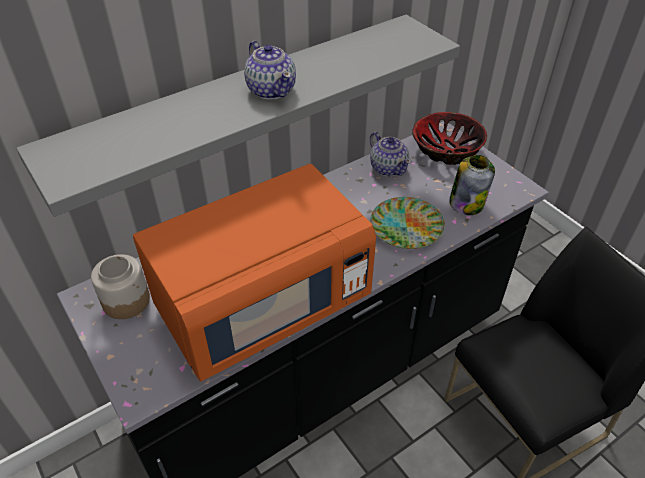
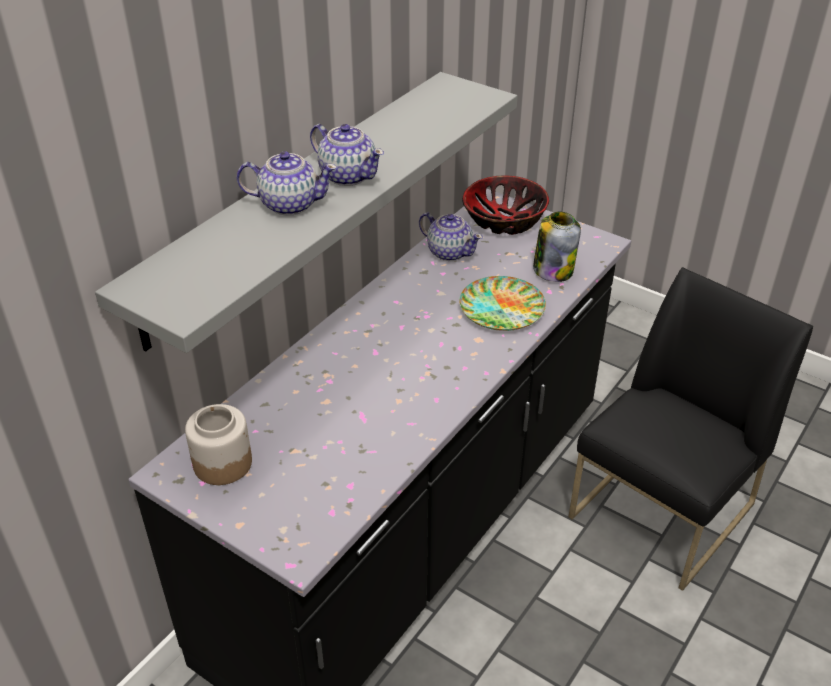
camera: 20 degrees left, 5 degrees down
orange microwave [133,164,376,381] -> none
none -> teapot [236,151,337,216]

